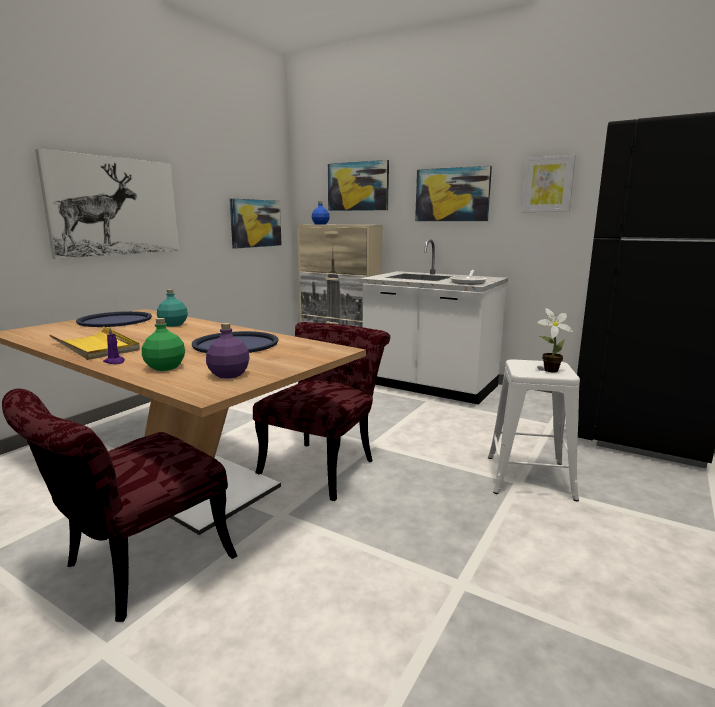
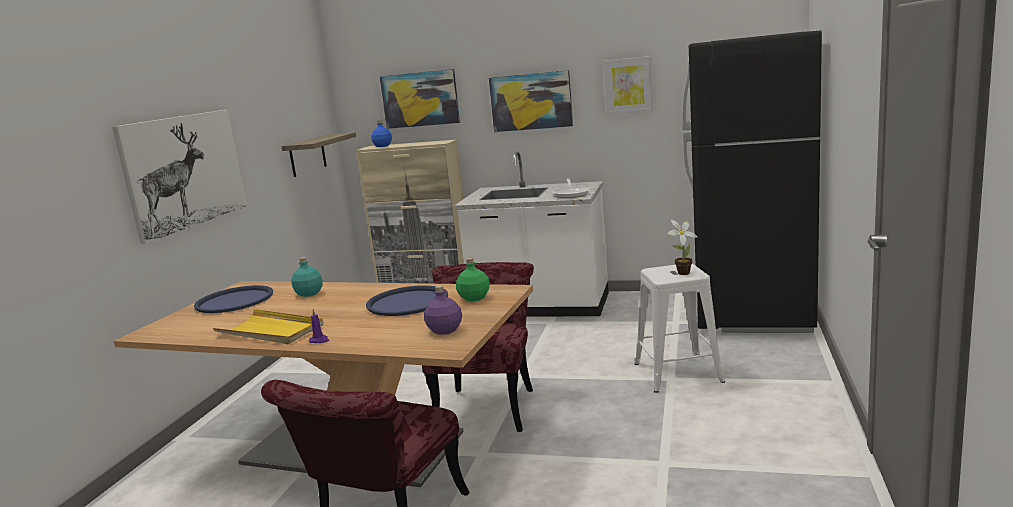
camera: 15 degrees left, 0 degrees up
green bottle [142,318,185,371] -> green bottle moved to [456,258,490,302]
picture [229,199,282,249] -> shelf [281,132,356,177]

